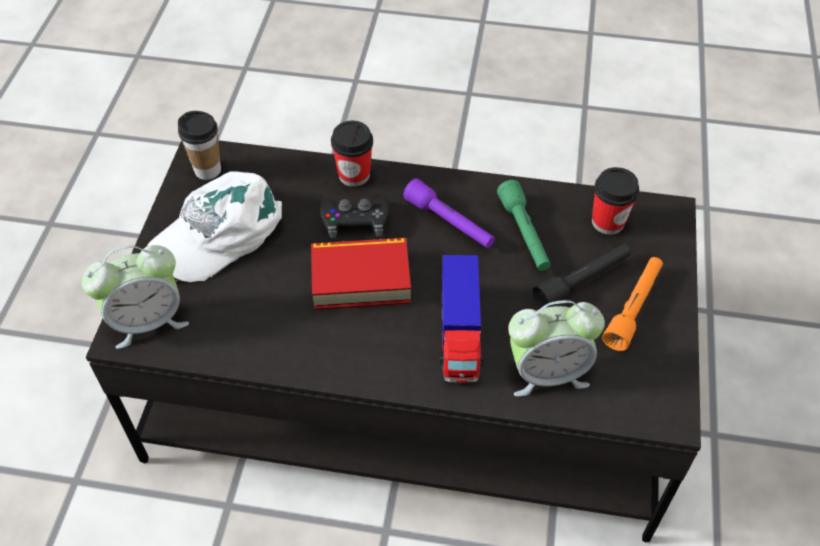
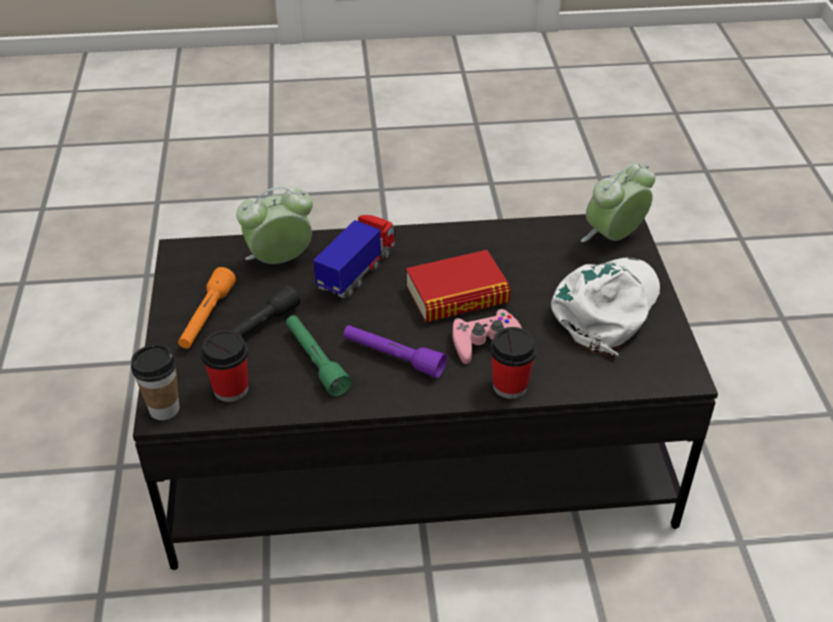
camera: 165 degrees right, 10 degrees down
cup [178,111,221,180] -> cup moved to [131,344,179,420]
black game controller [320,196,390,238] -> pink game controller [453,309,522,364]
toy truck [440,255,485,383] -> toy truck turned 45 degrees clockwise [313,215,395,298]

